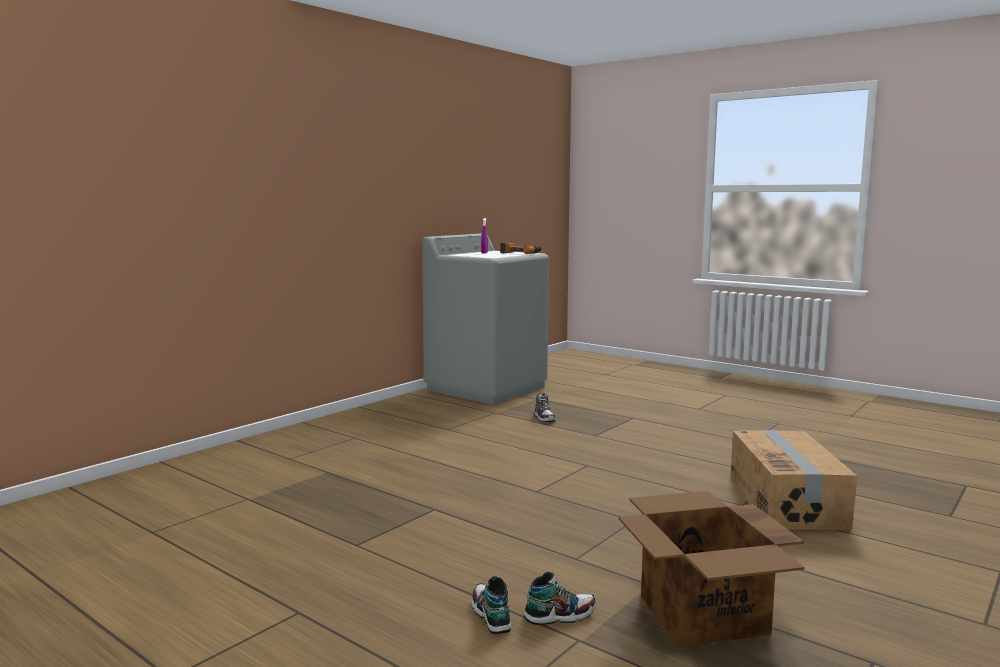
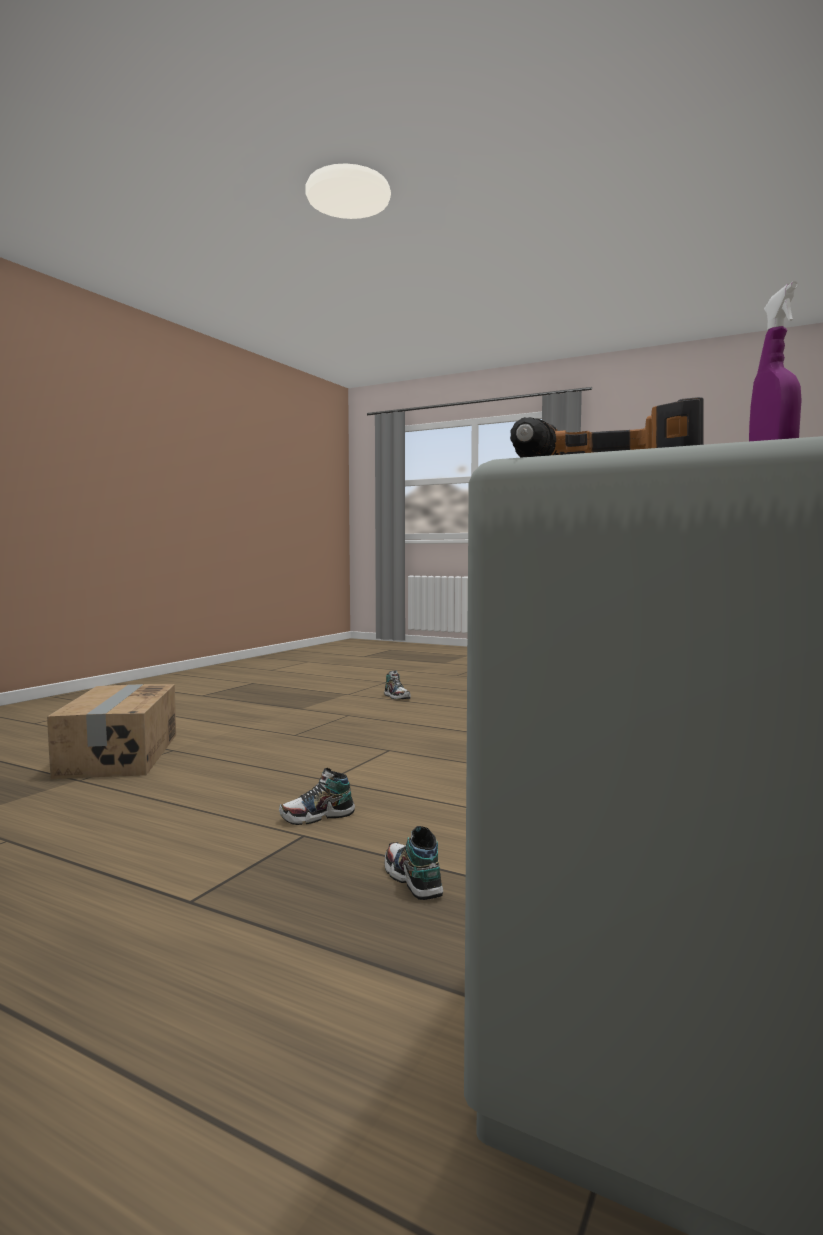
camera: 170 degrees right, 5 degrees down
shoe [524,572,596,625] -> shoe moved to [279,768,355,825]
cardboard box [619,491,805,647] -> none

